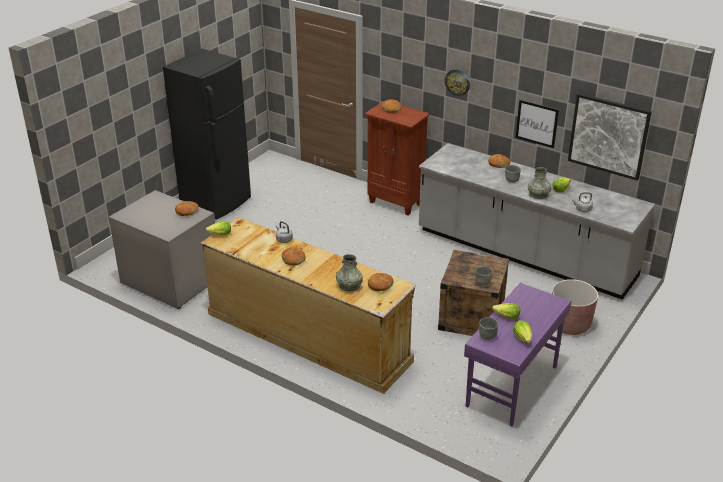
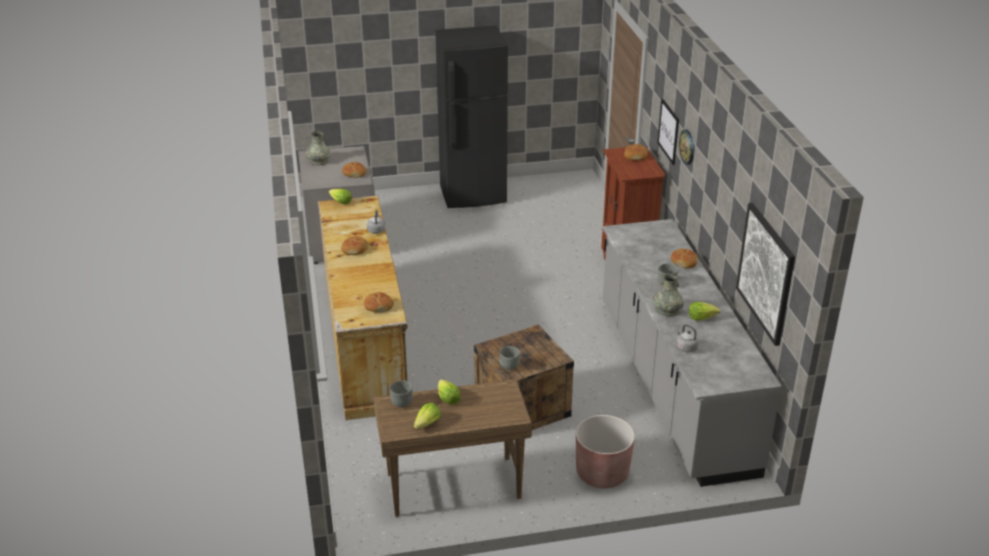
camera: 45 degrees right, 0 degrees up
grey vase [336,254,363,291] -> grey vase moved to [306,131,330,165]
purple console table [464,283,571,427] -> brown console table [374,379,532,517]
picture [516,100,559,148] -> picture moved to [657,98,679,165]

